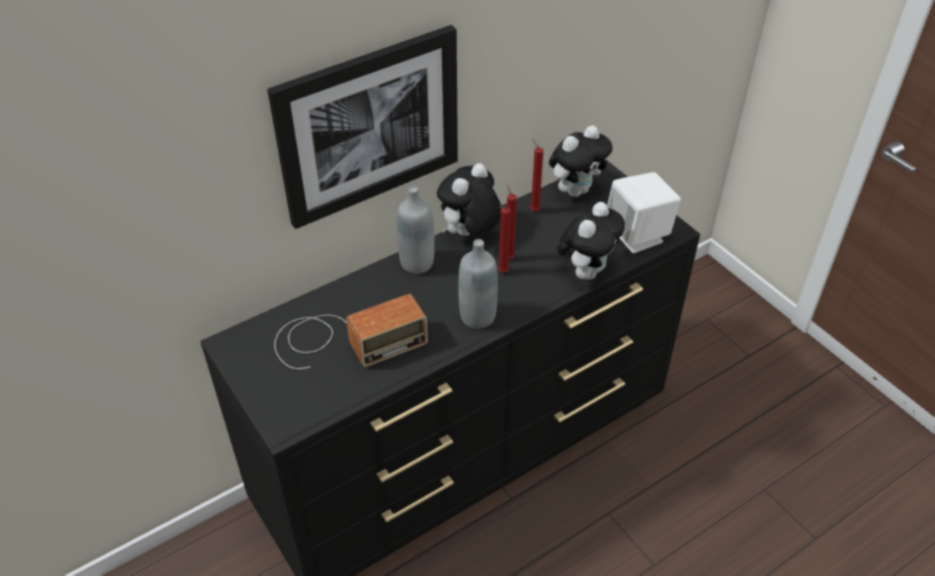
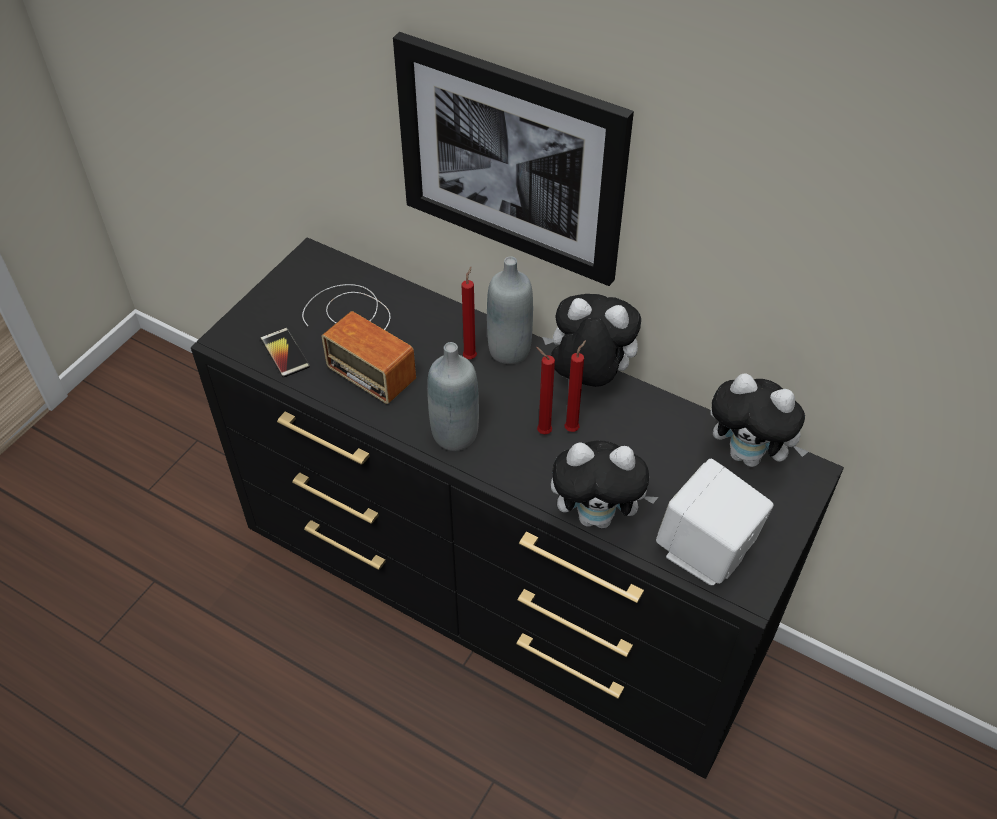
camera: 65 degrees right, 5 degrees up
red candle [530,139,544,211] -> red candle moved to [462,267,477,359]
none -> phone [261,328,310,378]

